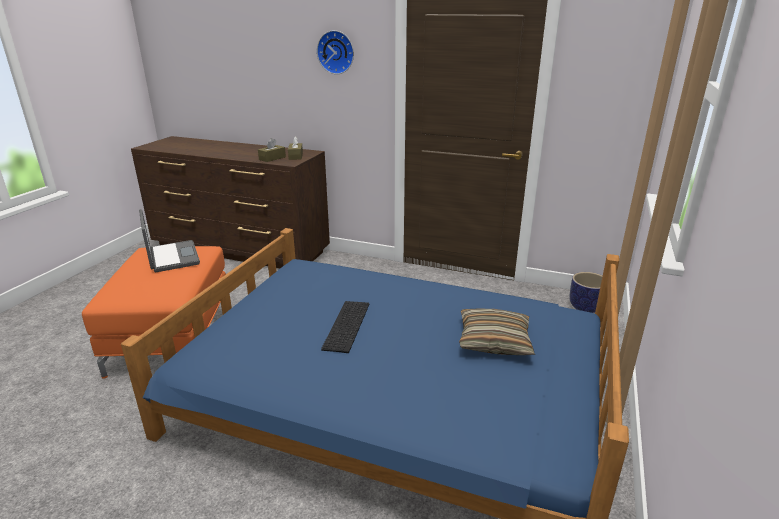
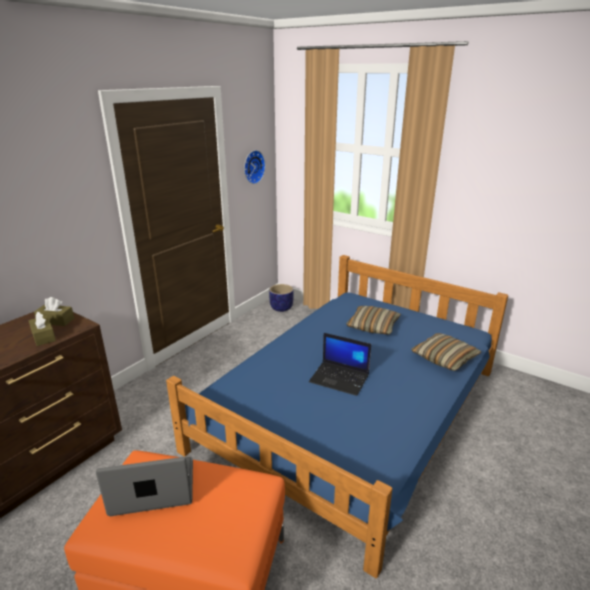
camera: 75 degrees left, 0 degrees up
wall clock [317,30,354,74] -> wall clock moved to [244,150,265,184]
keyboard [321,301,369,353] -> laptop [309,333,371,396]
none -> pillow [411,333,482,371]

